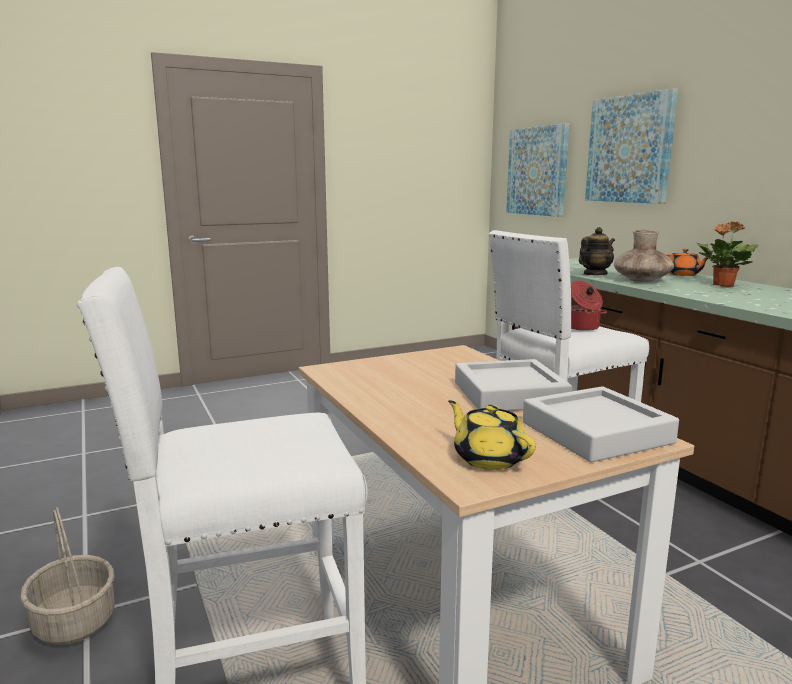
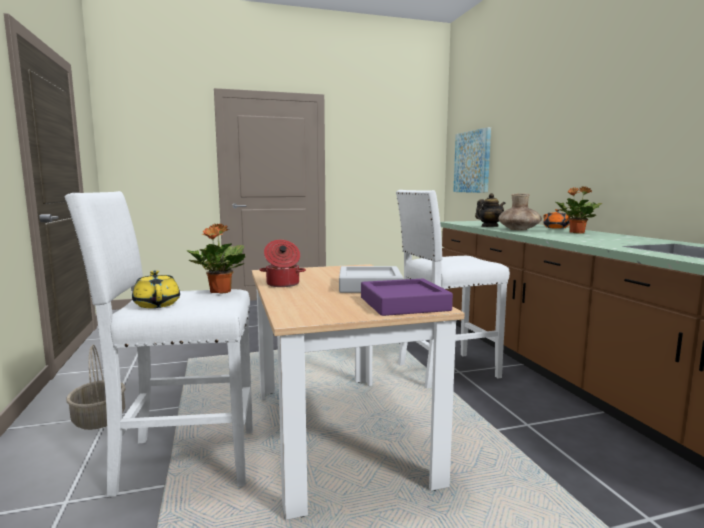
camera: 10 degrees right, 5 degrees down
yellow teapot [448,400,536,470] -> yellow teapot moved to [132,270,180,308]
grey tray [523,386,679,462] -> purple tray [361,279,453,316]
cooking pot [571,281,607,331] -> cooking pot moved to [260,240,306,287]
picture [585,88,678,204] -> none
none -> potted plant [186,224,245,294]

